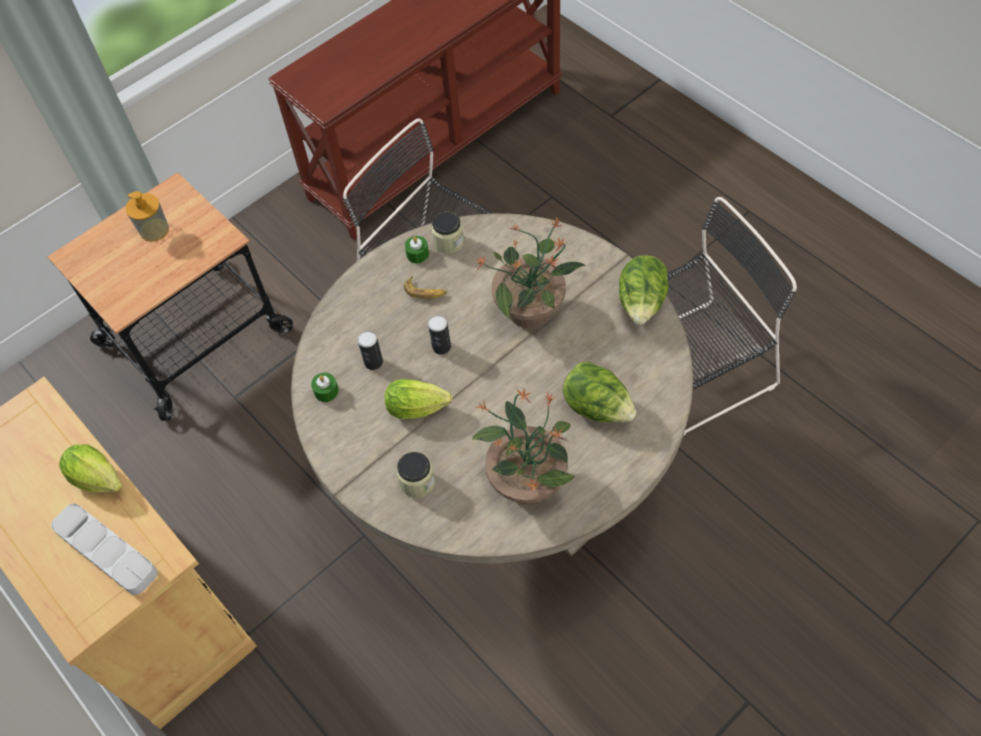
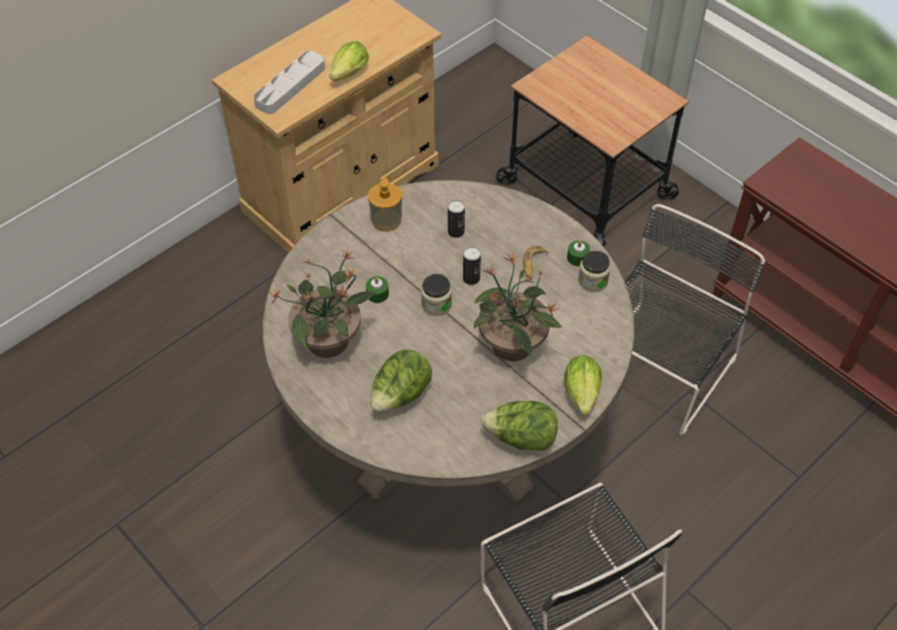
camera: 85 degrees right, 5 degrees down
soap dispenser [125,191,169,242] -> soap dispenser moved to [368,177,402,232]
green candle [311,373,339,402] -> green candle moved to [366,276,389,303]
lettuce [385,379,452,419] -> lettuce moved to [564,355,602,415]
jar [397,452,435,498] -> jar moved to [421,274,452,316]

